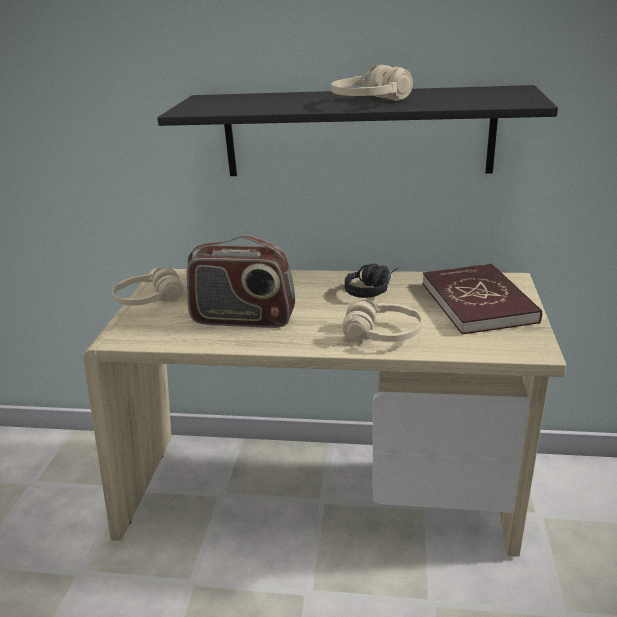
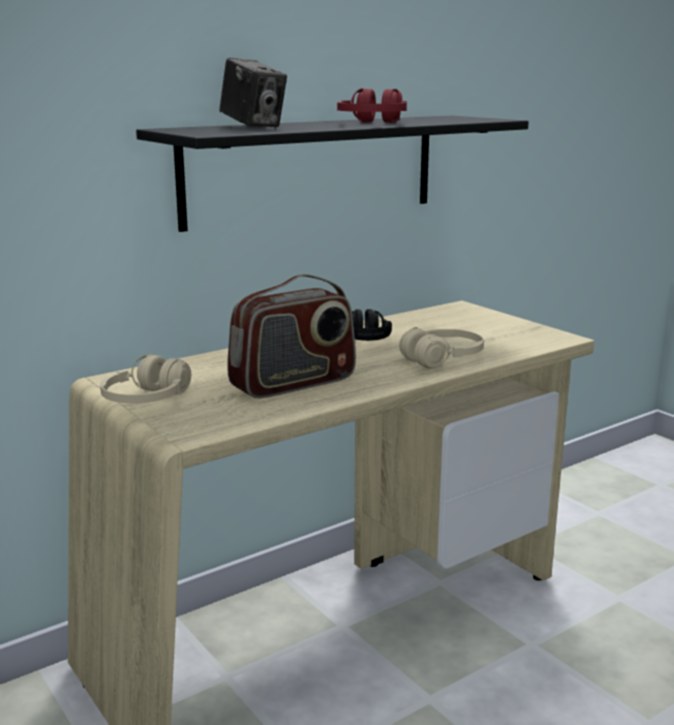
camera: 45 degrees left, 10 degrees down
beige headphones [331,64,413,101] -> red headphones [337,89,407,123]
red book [422,263,542,334] -> none
none -> camera [220,58,287,127]

